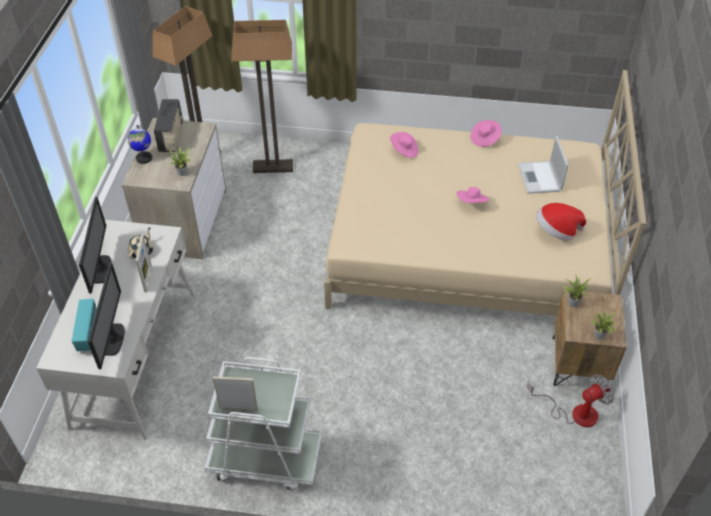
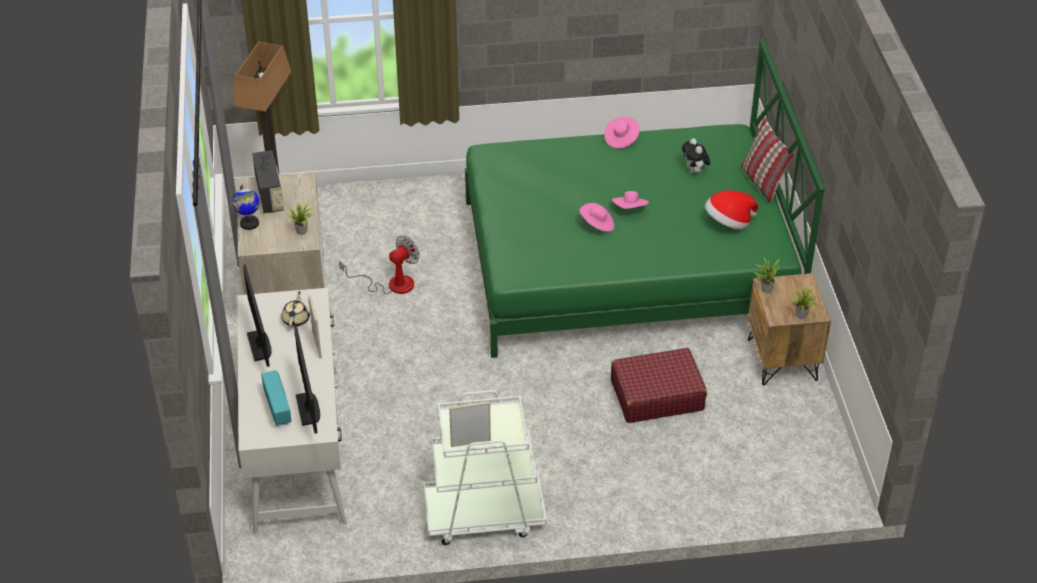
camera: 15 degrees left, 5 degrees down
floor lamp [231,20,293,173] -> none
beige bed [324,70,646,316] -> green bed [465,39,825,358]
pink hat [390,132,418,158] -> pink hat moved to [579,203,614,232]
laptop [518,136,569,194] -> plush toy [682,138,710,173]
fan [527,374,615,427] -> fan moved to [339,235,420,294]
none -> red suitcase [611,348,707,423]
none -> pillow [741,118,794,203]

